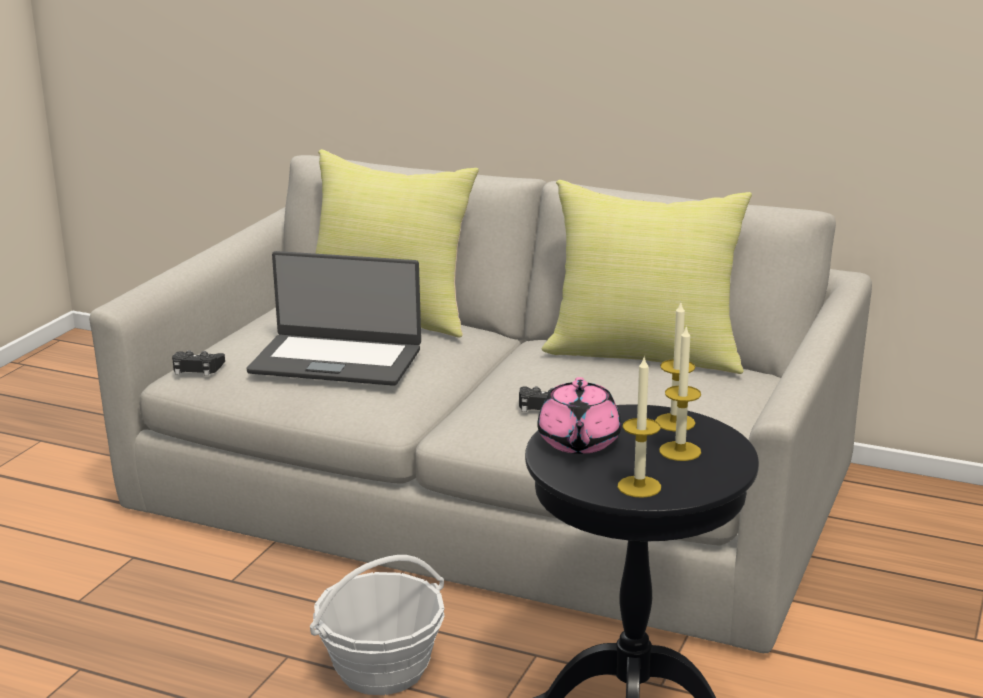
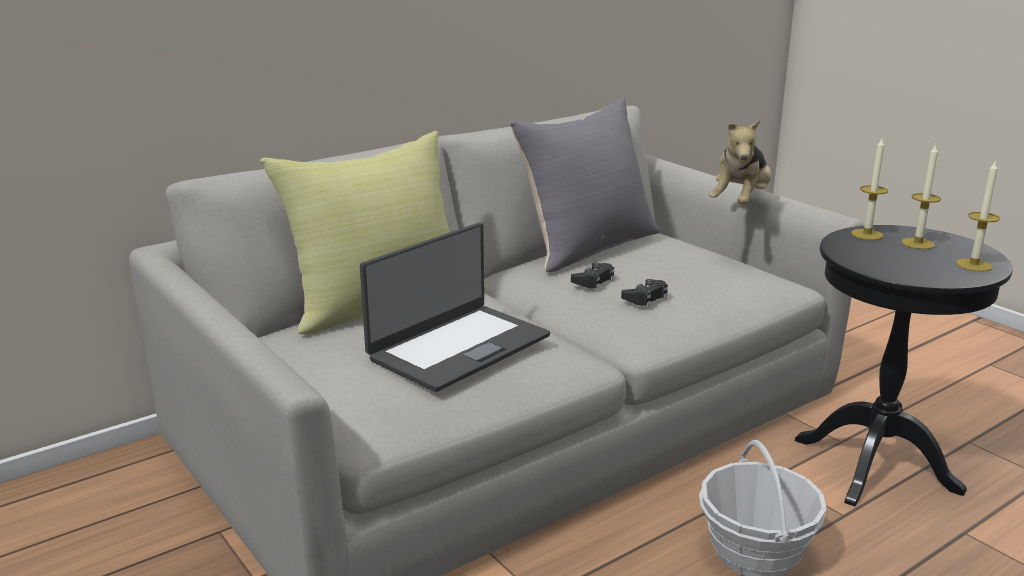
camera: 60 degrees left, 0 degrees up
black game controller [172,350,225,376] -> black game controller moved to [571,263,614,289]
pink teapot [537,377,621,454] -> none
yellow pillow [542,180,752,374] -> grey pillow [509,96,660,272]
none -> plush toy [709,119,772,204]

